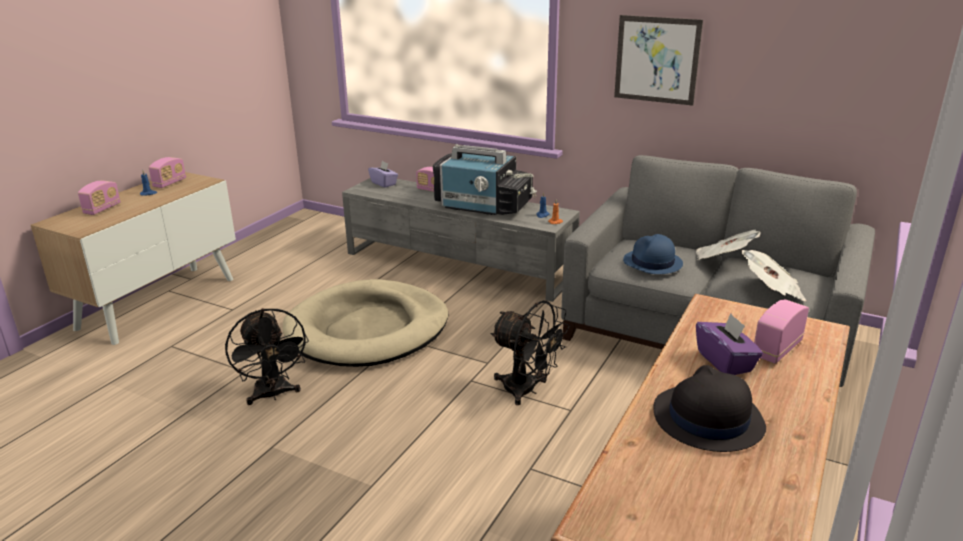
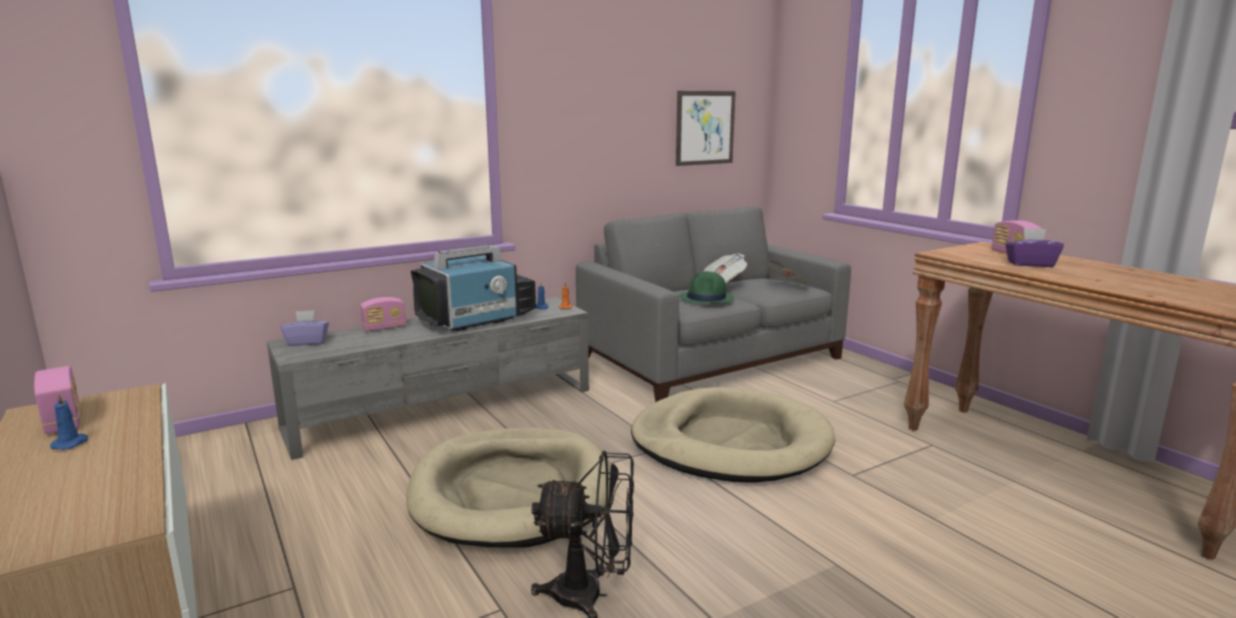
camera: 60 degrees left, 10 degrees down
radio [78,181,121,215] -> none
black fan [490,300,570,405] -> beige dog bed [631,387,836,482]
picture [614,15,703,106] -> picture moved to [676,91,736,166]
blue hat [623,234,683,274] -> green hat [679,271,734,304]
black hat [653,365,766,452] -> none

